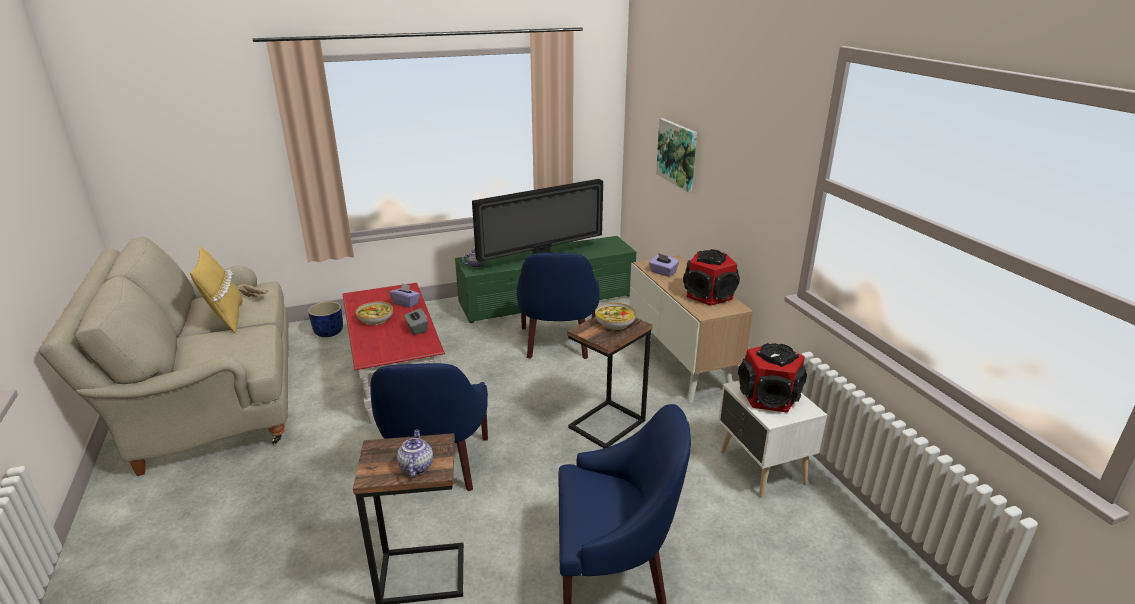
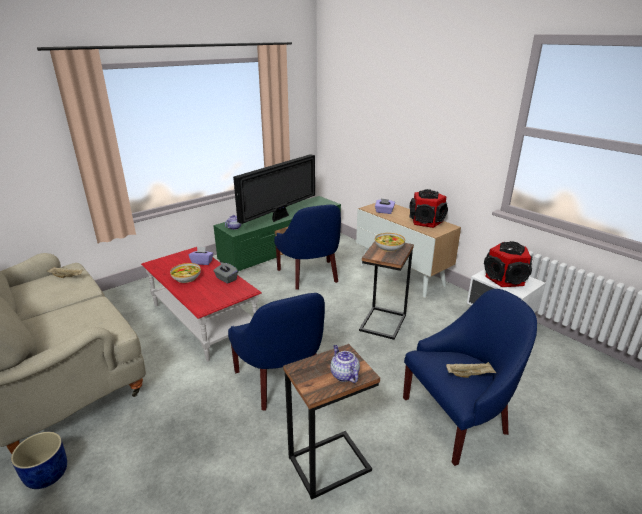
camera: 20 degrees left, 0 degrees up
yellow pillow [190,246,243,334] -> none
blue planter [308,301,343,337] -> blue planter moved to [11,432,67,489]
picture [656,118,697,192] -> none
none -> beige tray [446,362,496,378]

